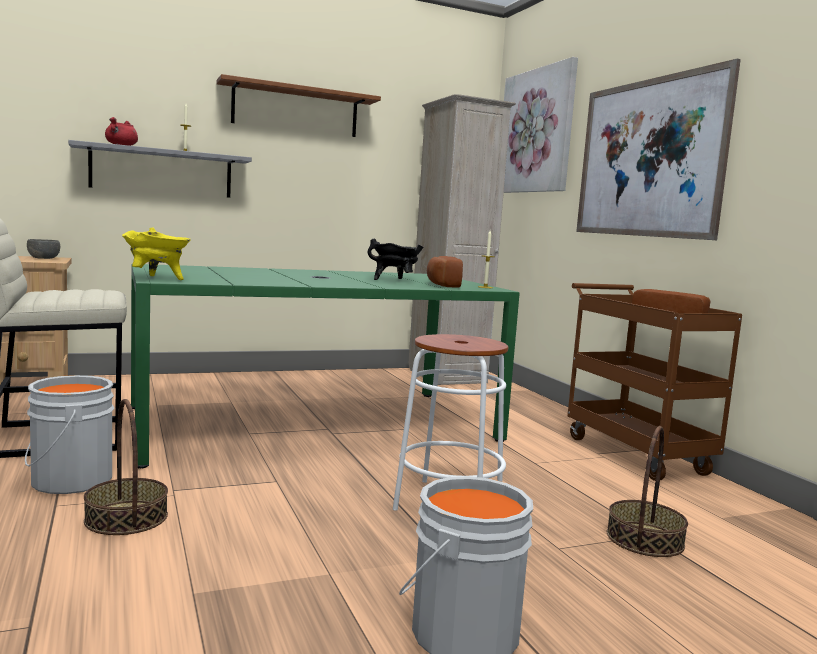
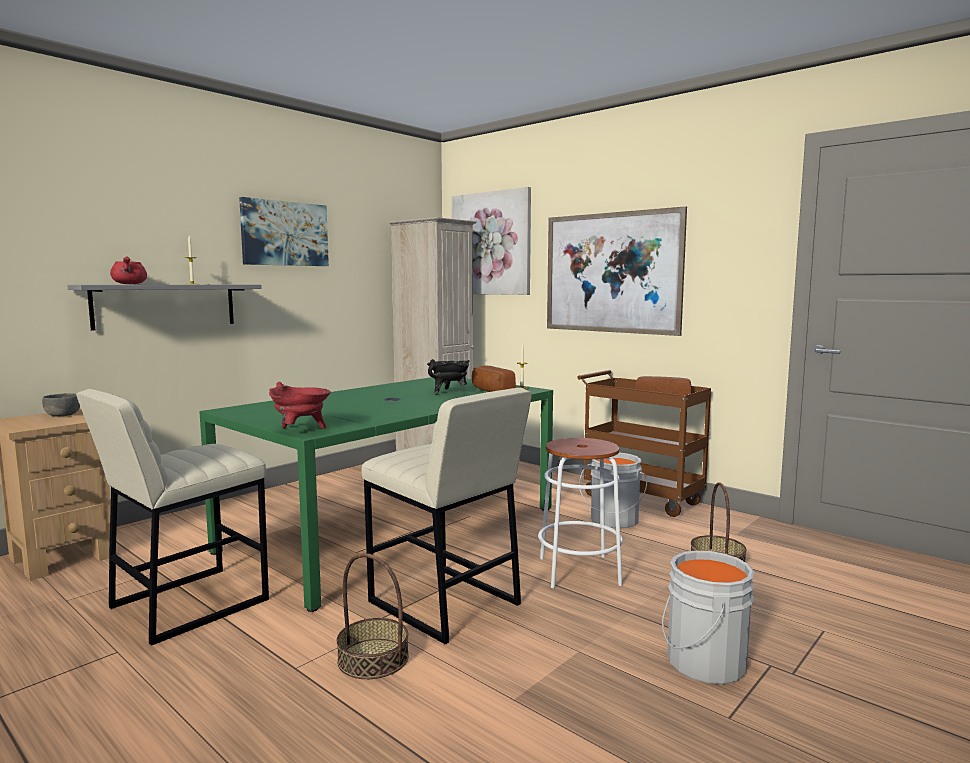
camera: 25 degrees left, 0 degrees up
grey bucket [25,375,115,494] -> grey bucket moved to [579,453,647,528]
yellow cooking pot [122,227,191,280] -> red cooking pot [269,382,331,429]
brown shelf [216,74,381,137] -> picture [239,197,329,266]
none -> beige chair [361,388,532,644]

